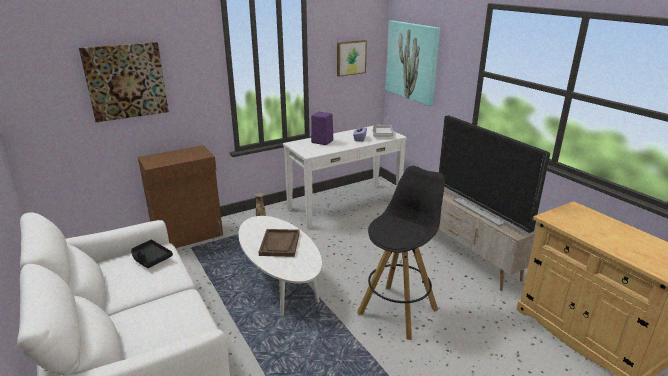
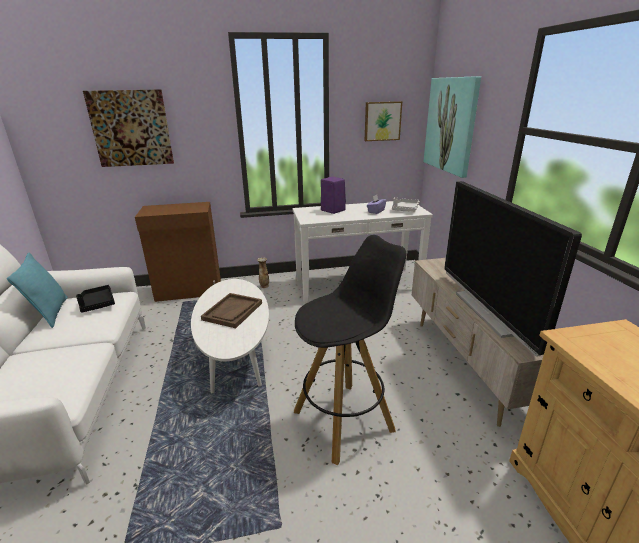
camera: 20 degrees right, 0 degrees up
none -> turquoise pillow [7,253,68,328]

